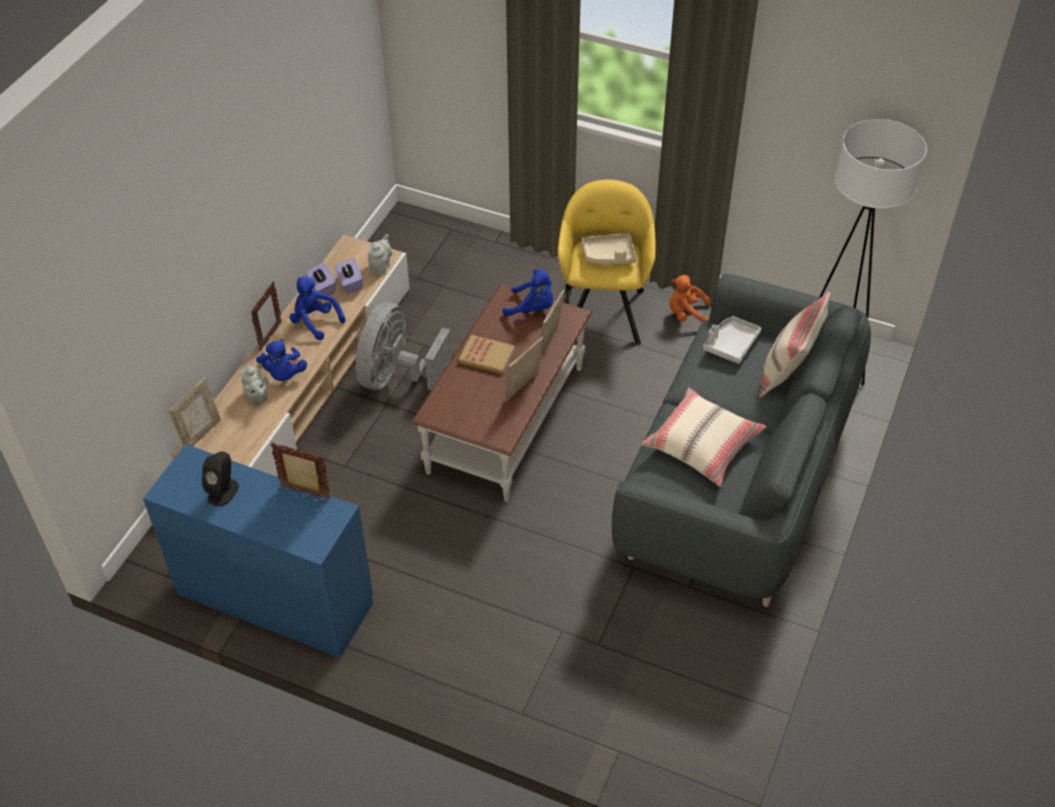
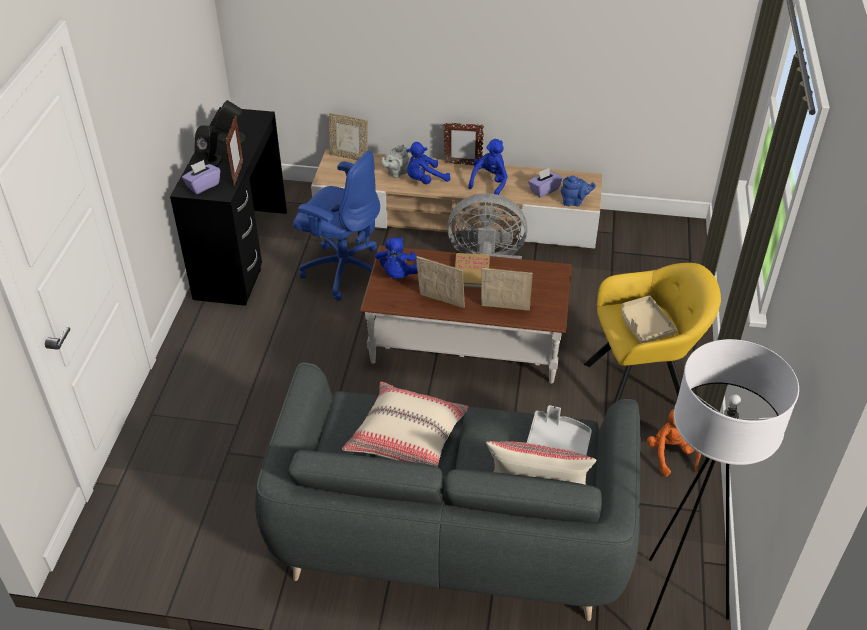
camera: 75 degrees right, 5 degrees down
blue desk [143,444,373,658] -> black desk [170,107,287,306]
purple tissue box [305,262,336,295] -> purple tissue box moved to [182,160,220,194]
grey teapot [368,234,393,275] -> blue teapot [561,176,596,206]
blue plush toy [503,269,553,317] -> blue plush toy moved to [375,237,418,279]
none -> black speaker [194,125,223,167]
none -> blue office chair [293,151,380,301]

